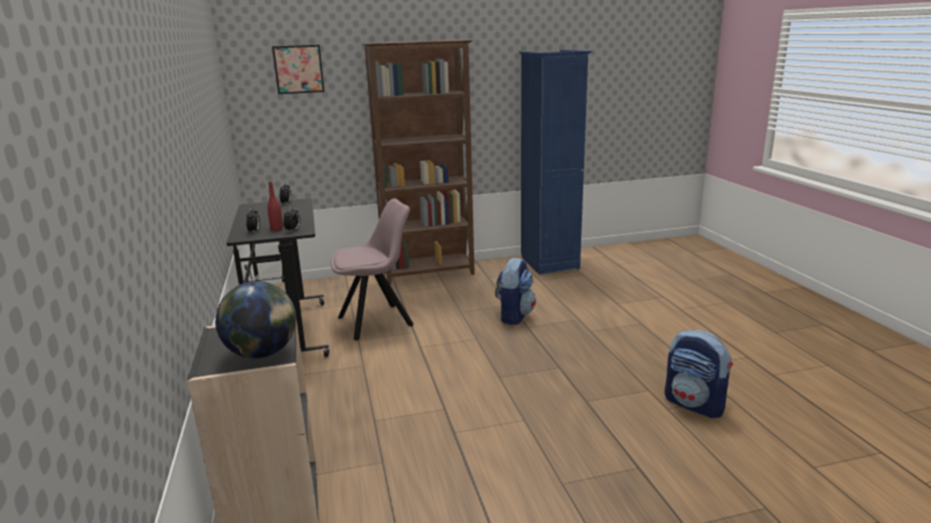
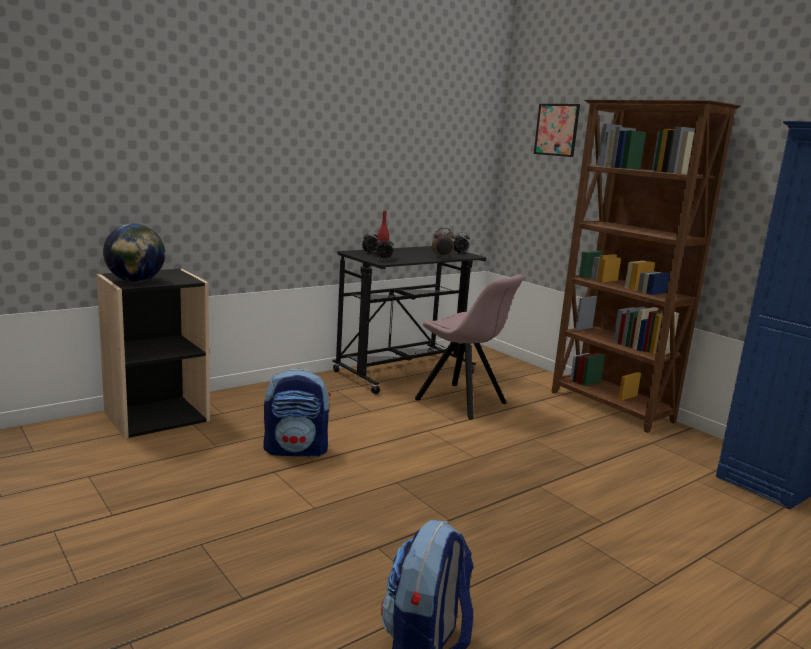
camera: 65 degrees right, 5 degrees down
backpack [495,257,536,325] -> backpack moved to [264,369,331,457]
none -> alarm clock [432,228,455,258]

